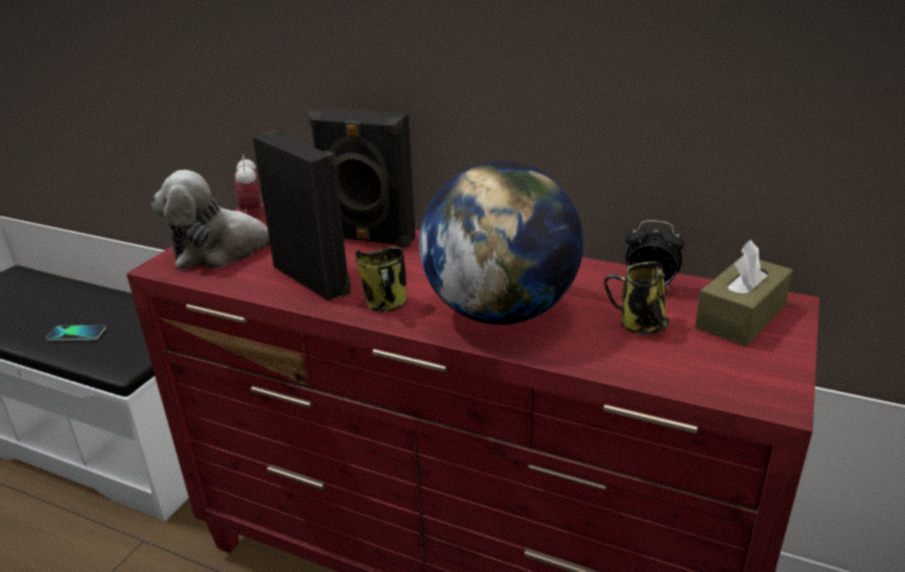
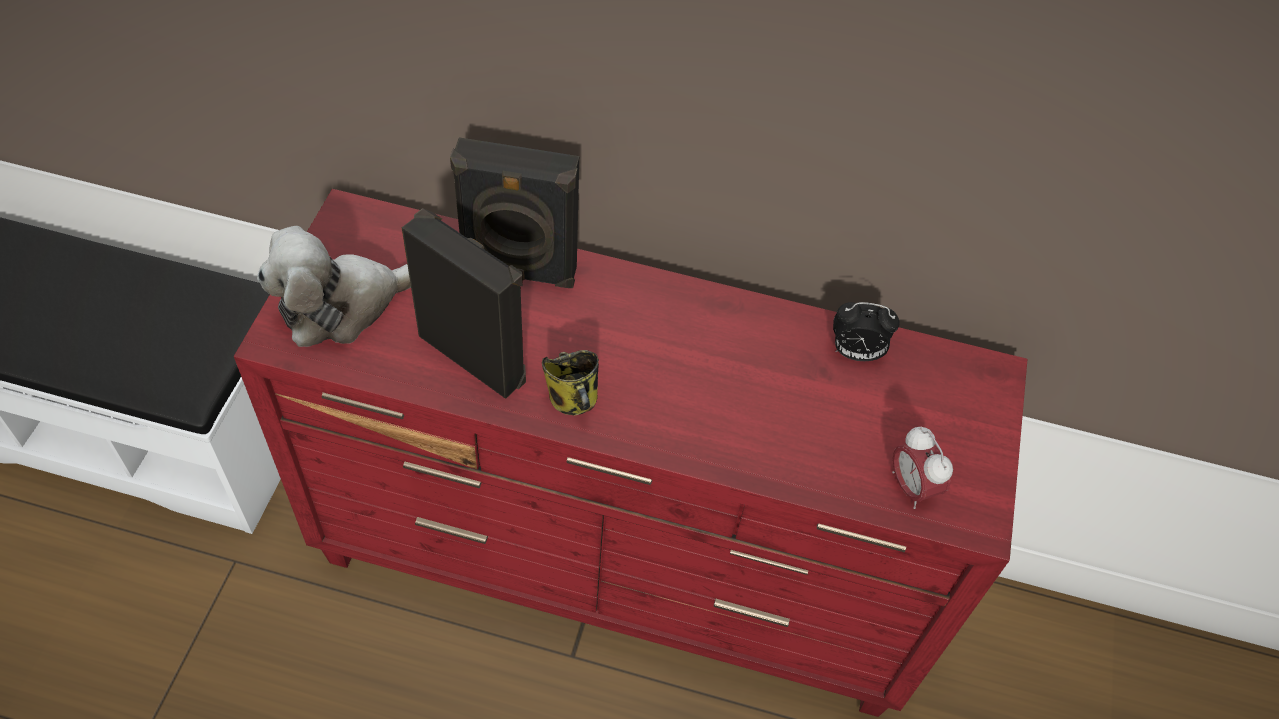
camera: 15 degrees left, 25 degrees up
phone [46,325,106,341] -> none
alarm clock [234,155,261,214] -> alarm clock moved to [892,426,953,509]
globe [419,161,583,325] -> none
mug [604,261,669,335] -> none
brown tissue box [695,240,793,346] -> none

